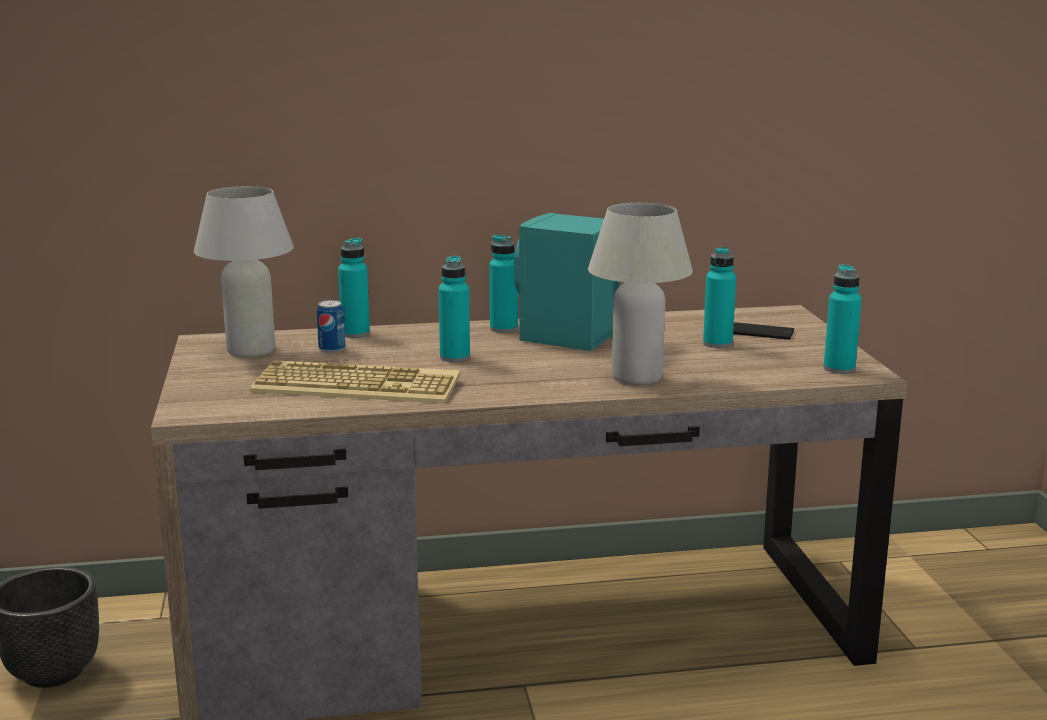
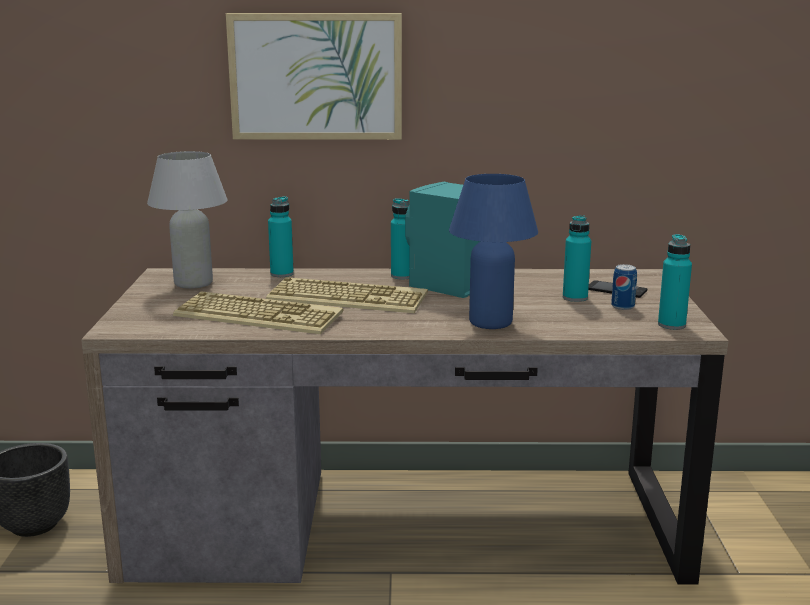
camera: 10 degrees right, 0 degrees up
can [317,300,345,353] -> can moved to [611,264,637,310]
turquoise bottle [438,256,470,362] -> keyboard [266,277,428,313]
white table lamp [588,203,693,385] -> blue table lamp [449,174,538,329]
none -> picture [226,13,402,140]

